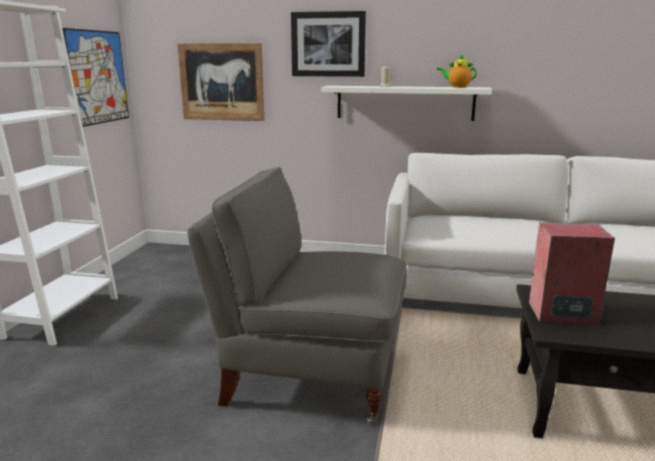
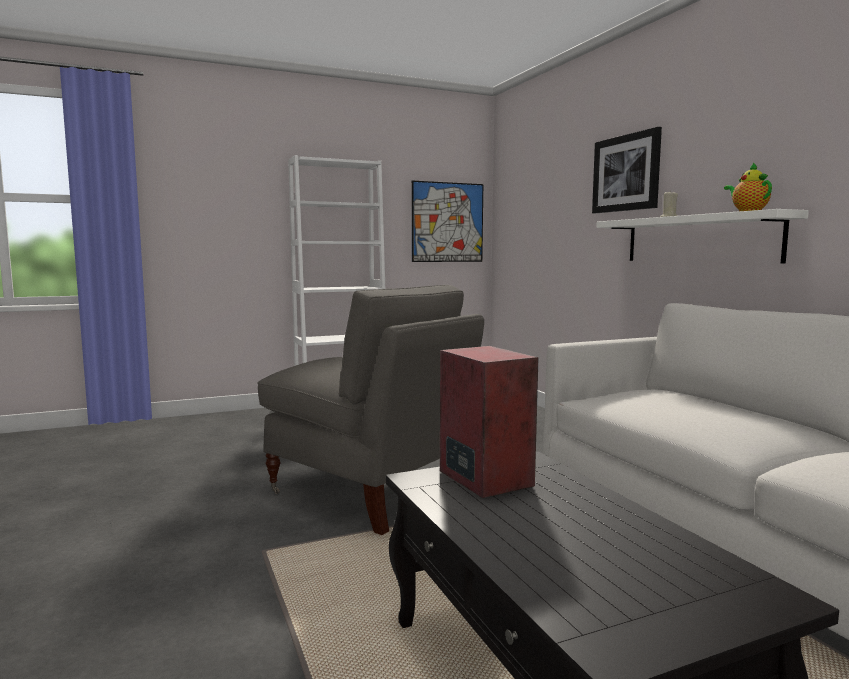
camera: 55 degrees right, 10 degrees down
picture [177,43,265,121] -> none
grey armchair [188,167,407,425] -> grey armchair turned 150 degrees clockwise [257,285,484,535]

